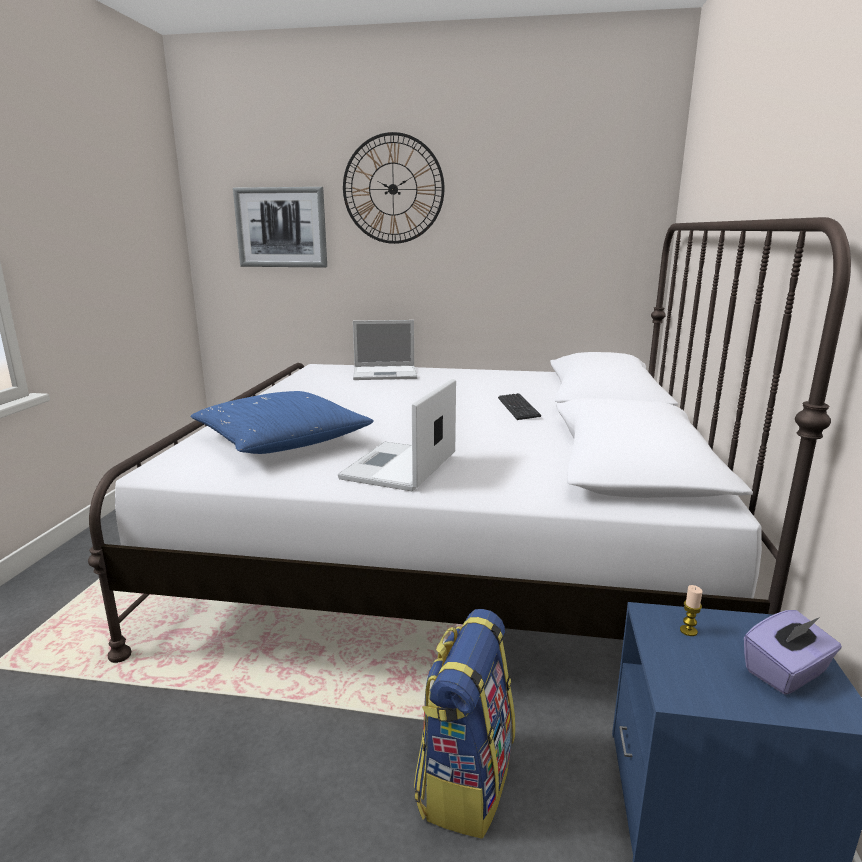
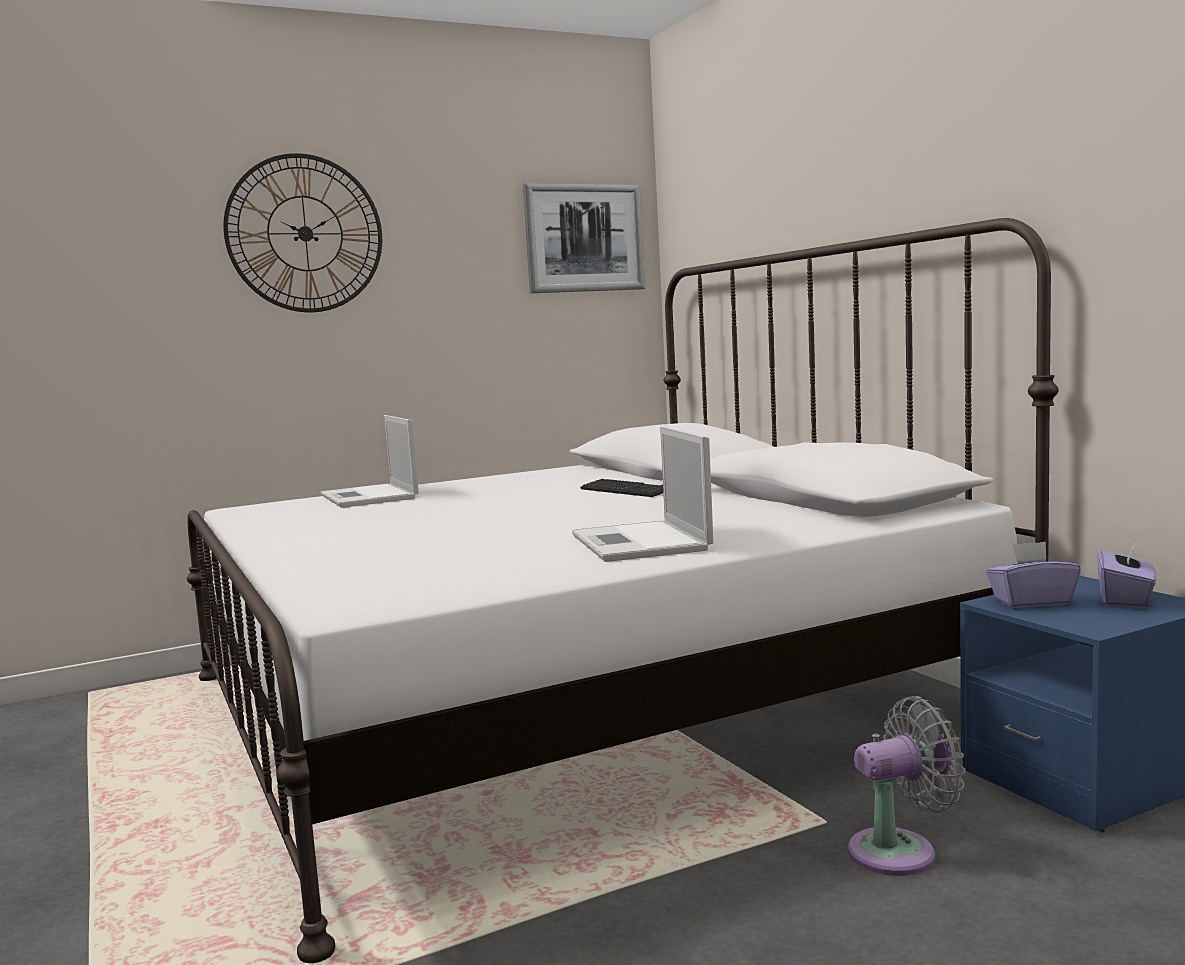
camera: 35 degrees left, 10 degrees down
blue pillow [191,391,374,454] -> none
picture [233,187,327,267] -> picture moved to [523,183,645,293]
laptop [353,320,417,380] -> laptop turned 105 degrees clockwise [320,415,419,508]
backpack [414,609,515,839] -> grey fan [848,696,966,876]
candle [680,585,702,636] -> purple tissue box [986,541,1081,608]

